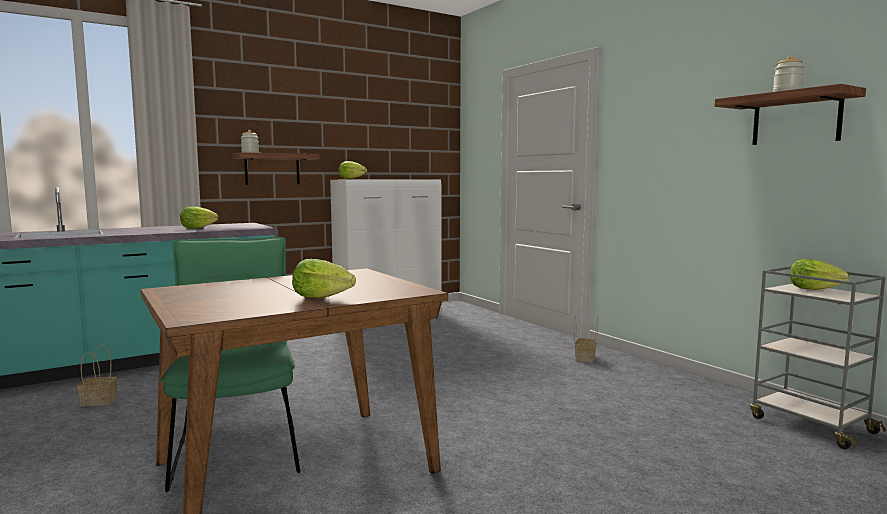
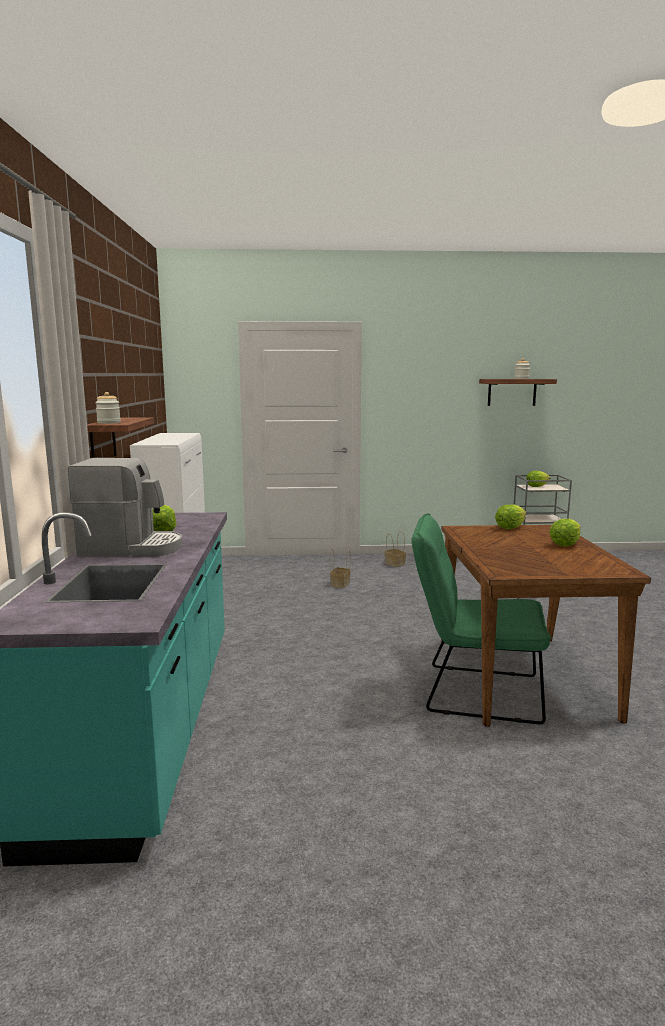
camera: 60 degrees left, 5 degrees up
basket [77,345,117,406] -> basket moved to [330,548,351,588]
lettuce [339,161,367,179] -> lettuce moved to [495,504,526,529]
none -> coffee machine [68,458,182,557]

